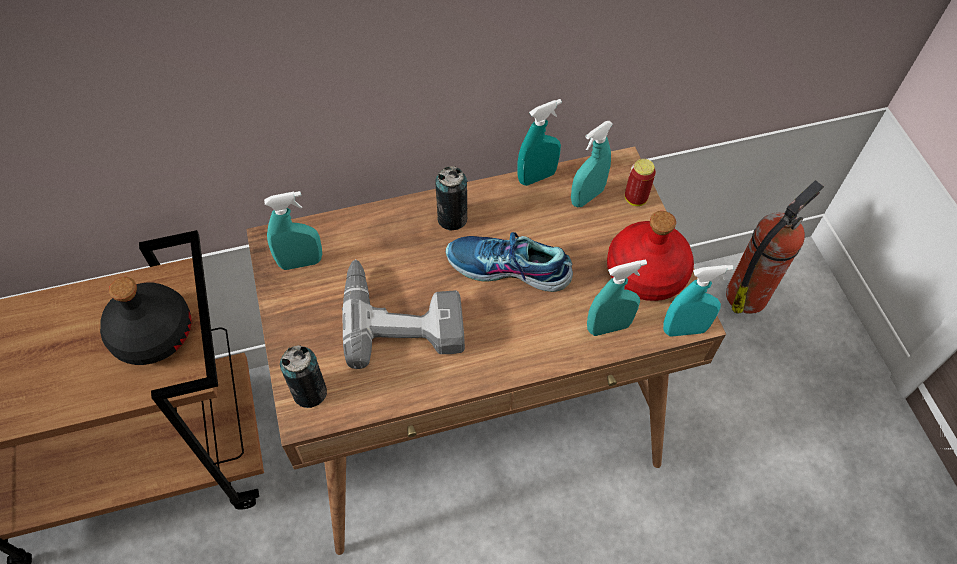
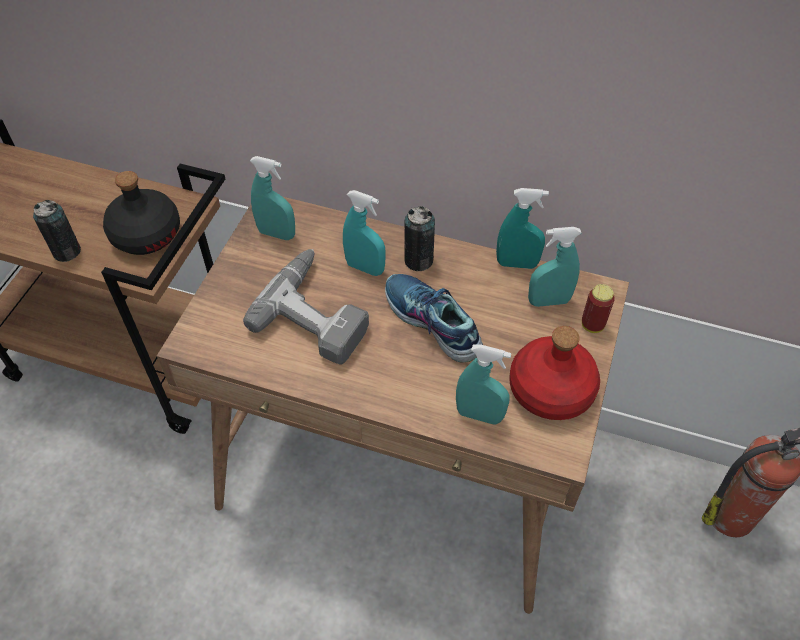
camera: 35 degrees right, 5 degrees down
can [280,345,327,408] -> can moved to [33,200,81,262]
turquoise spray bottle [663,265,734,337] -> turquoise spray bottle moved to [343,190,386,276]

